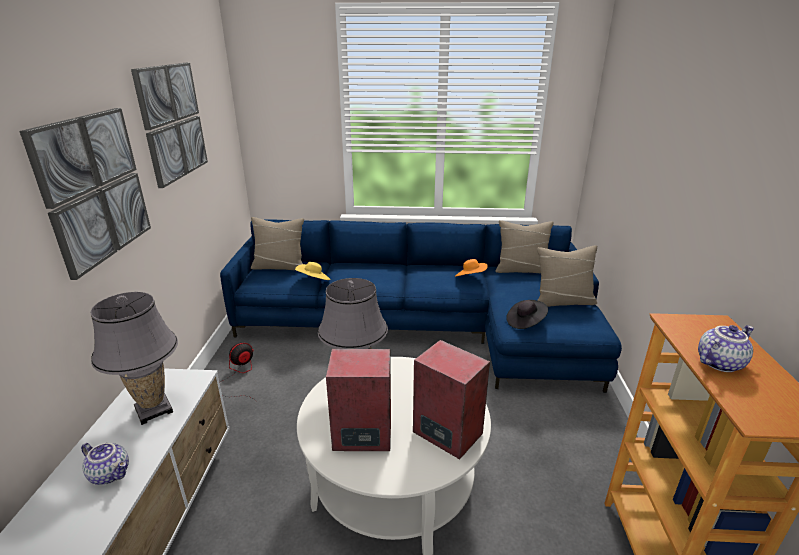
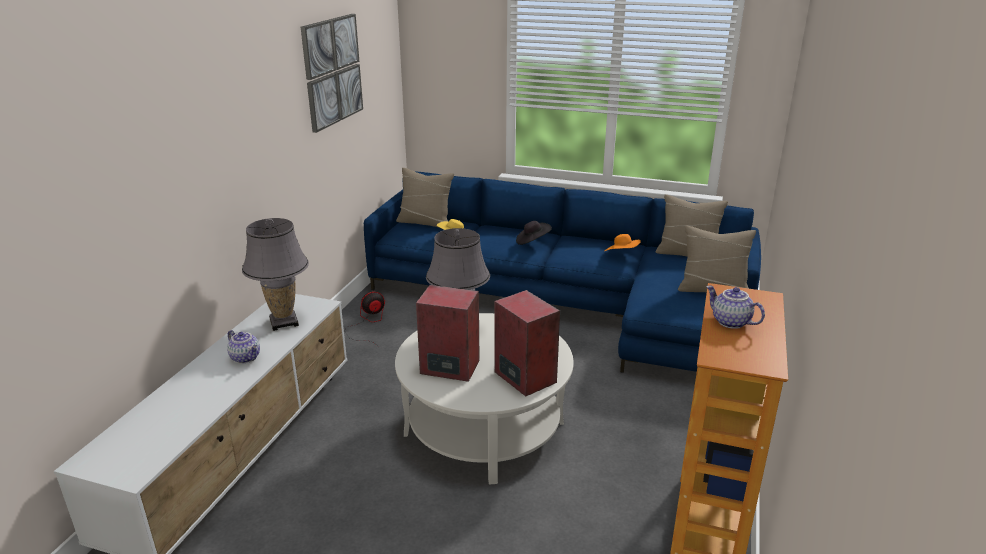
camera: 15 degrees right, 0 degrees up
picture [19,108,151,280] -> none
black hat [506,300,548,329] -> black hat moved to [516,221,552,245]
teapot [698,325,754,372] -> teapot turned 120 degrees counterclockwise [706,286,765,329]

